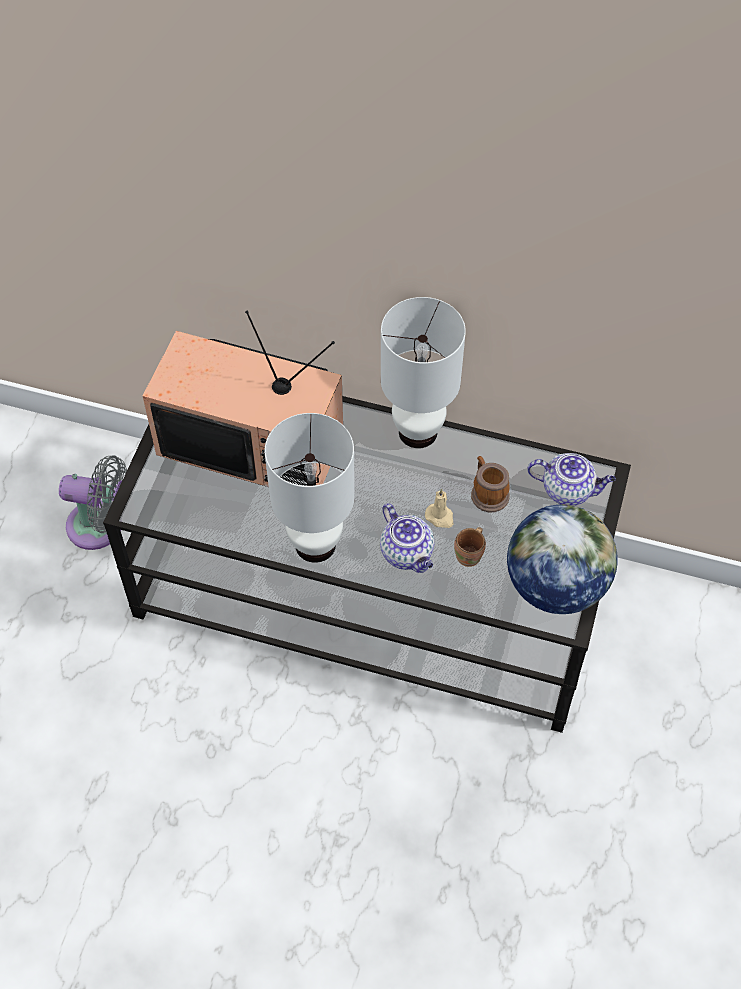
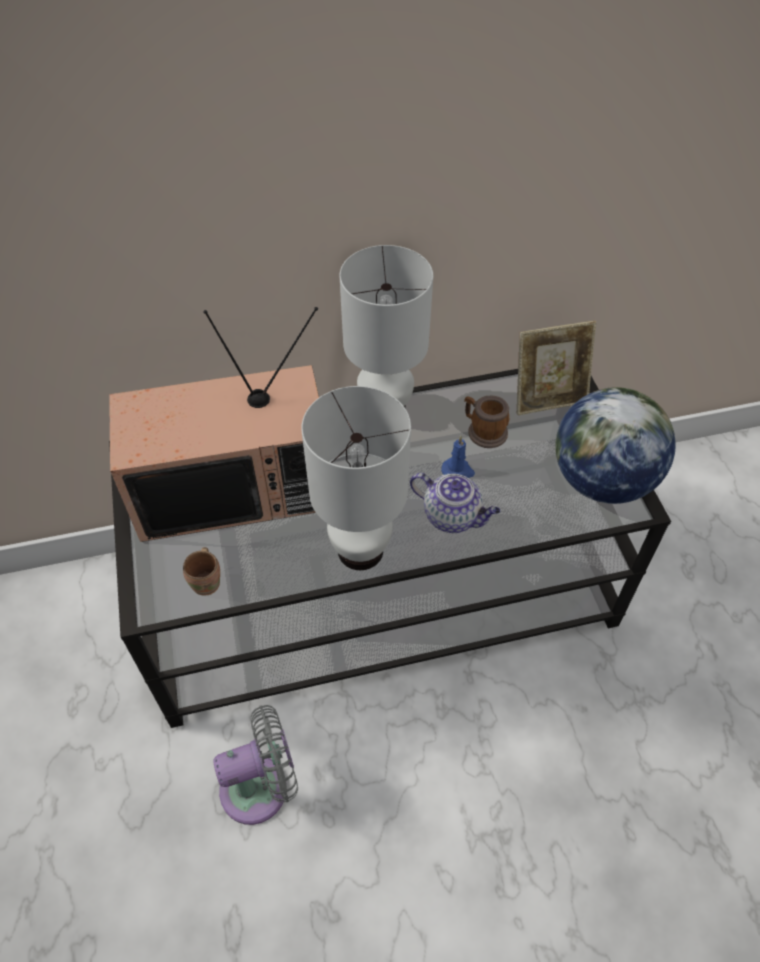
camera: 30 degrees left, 5 degrees down
grey fan [59,455,127,550] -> grey fan moved to [213,705,298,825]
beige candle [425,489,453,528] -> blue candle [441,436,475,478]
brown mug [454,527,486,567] -> brown mug moved to [183,547,220,596]
teapot [527,453,616,506] -> picture frame [517,321,596,415]

